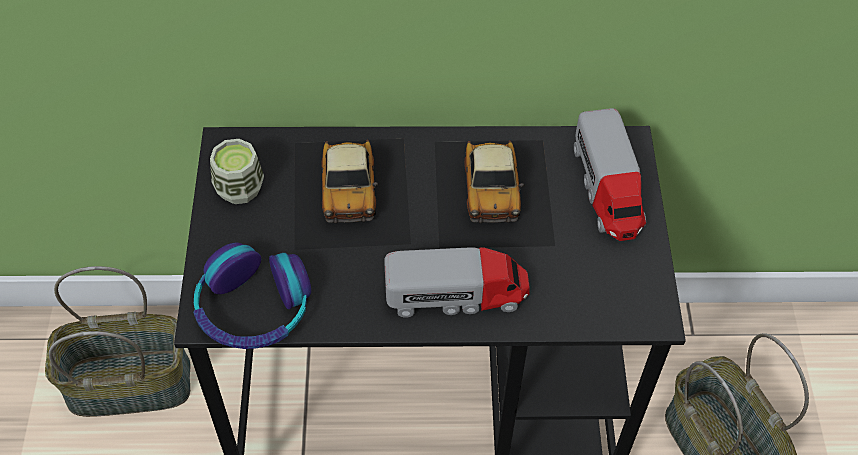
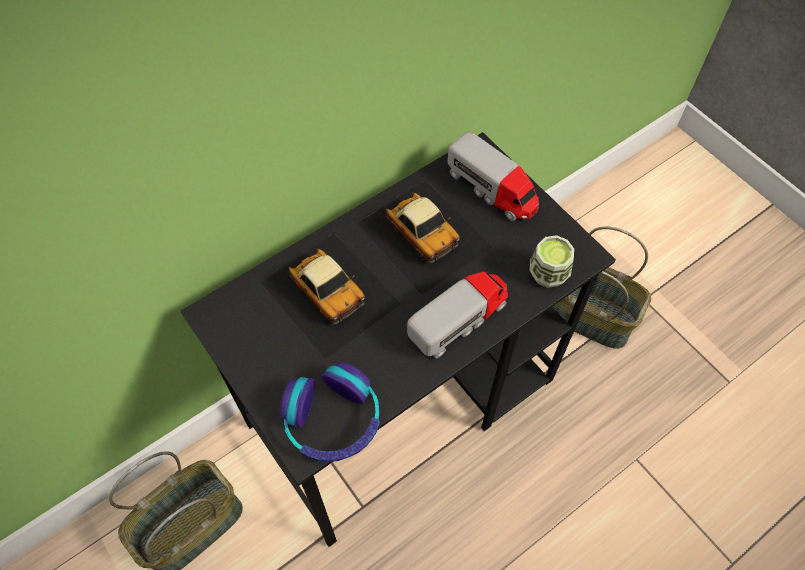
camera: 35 degrees left, 5 degrees up
cup [210,139,264,204] -> cup moved to [530,235,574,288]

